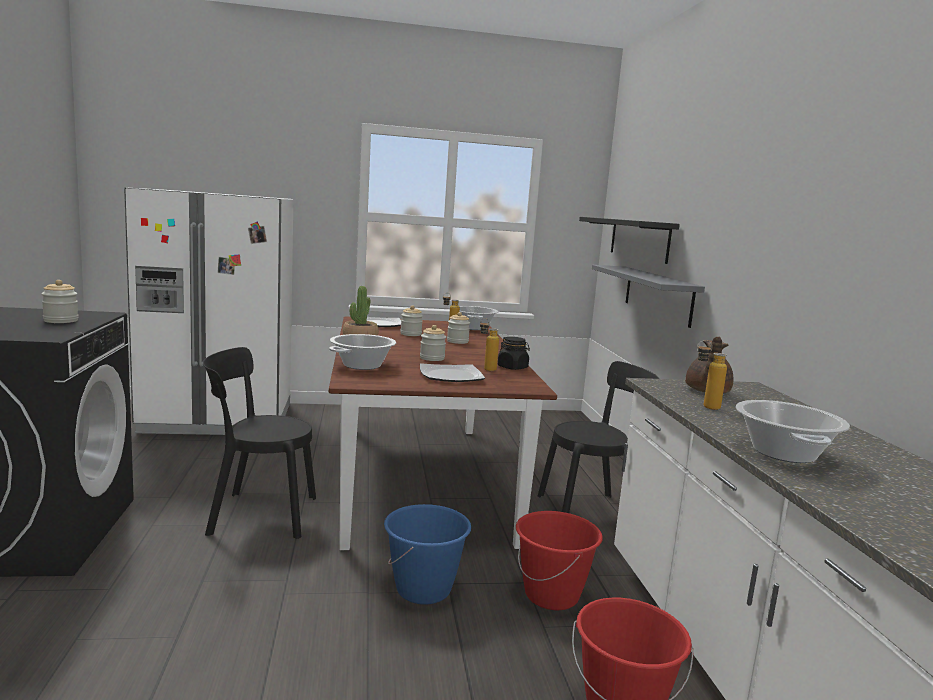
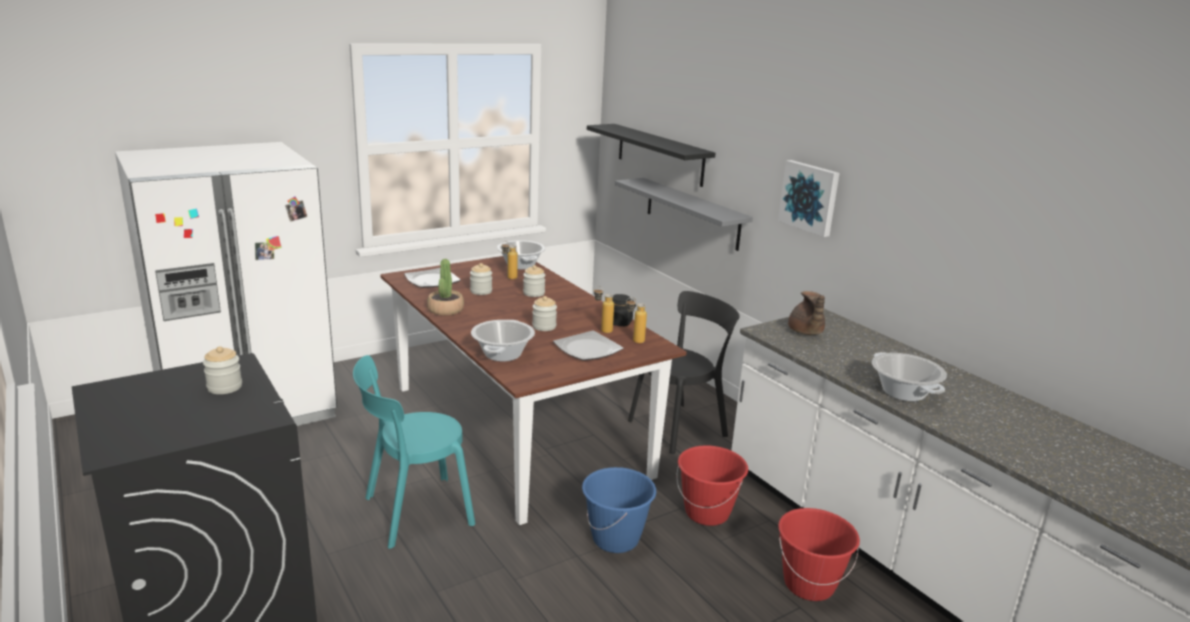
camera: 25 degrees left, 10 degrees up
black chair [203,347,316,539] -> turquoise chair [353,355,475,549]
bottle [697,340,727,410] -> bottle moved to [626,297,647,343]
none -> picture [778,160,839,237]

